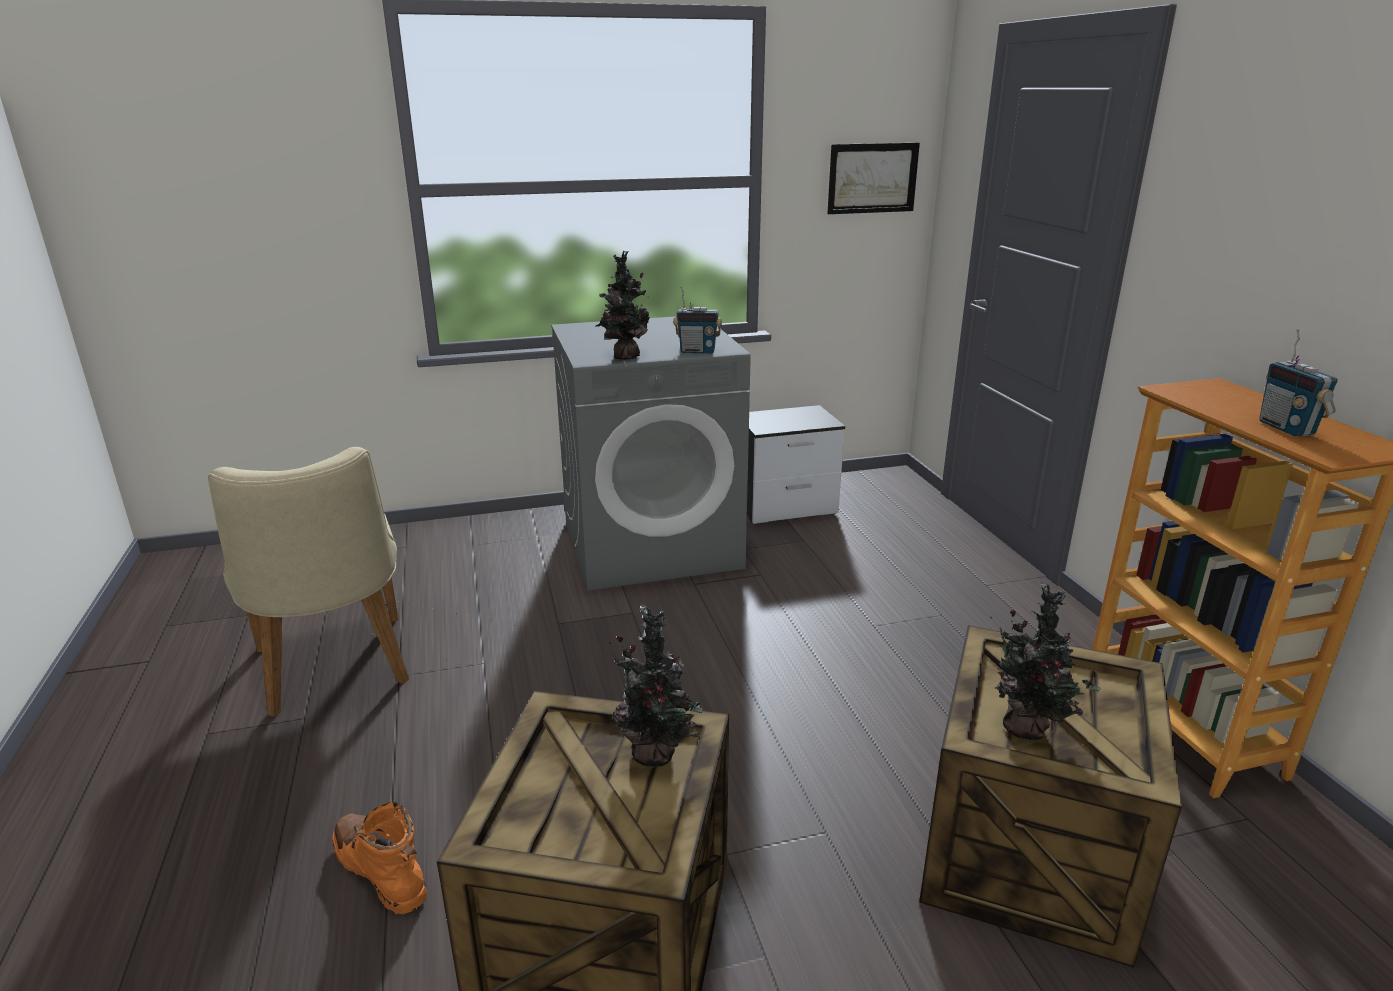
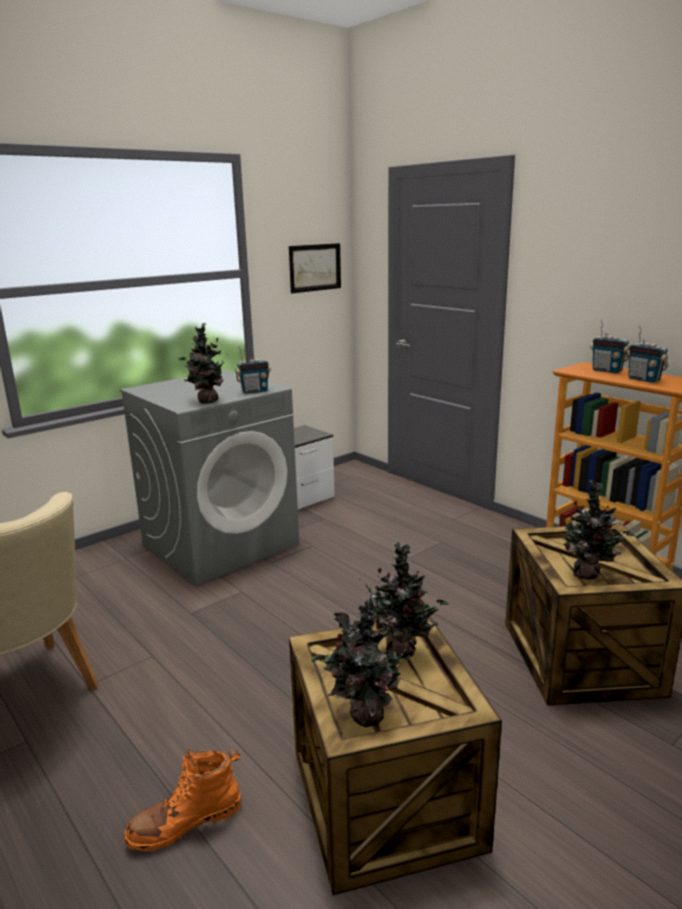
camera: 25 degrees left, 5 degrees down
orange boot [332,802,427,914] -> orange boot turned 45 degrees counterclockwise [124,749,241,851]
none -> potted plant [311,592,415,727]
none -> radio [591,320,629,373]

